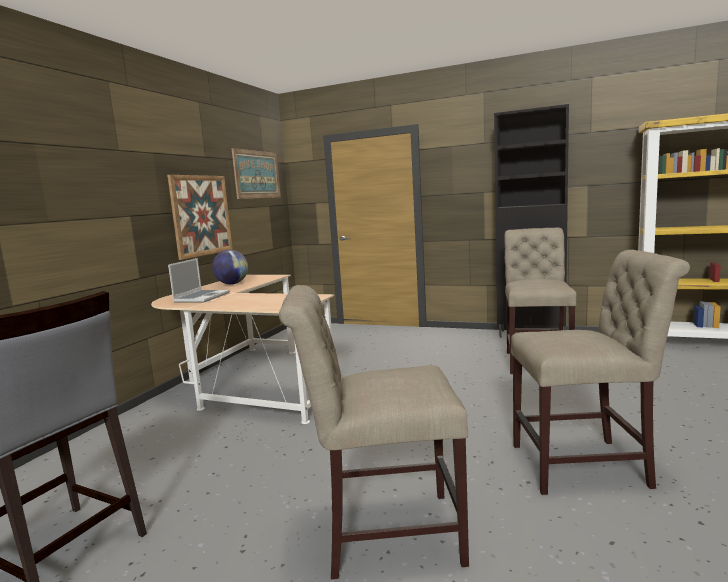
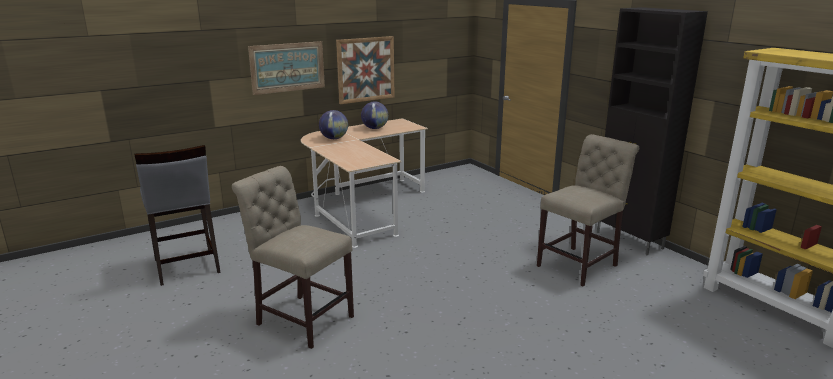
camera: 35 degrees right, 10 degrees up
laptop [168,258,230,303] -> globe [319,110,348,139]
picture [232,148,281,199] -> picture moved to [248,41,325,95]
beige chair [511,250,690,495] -> none

